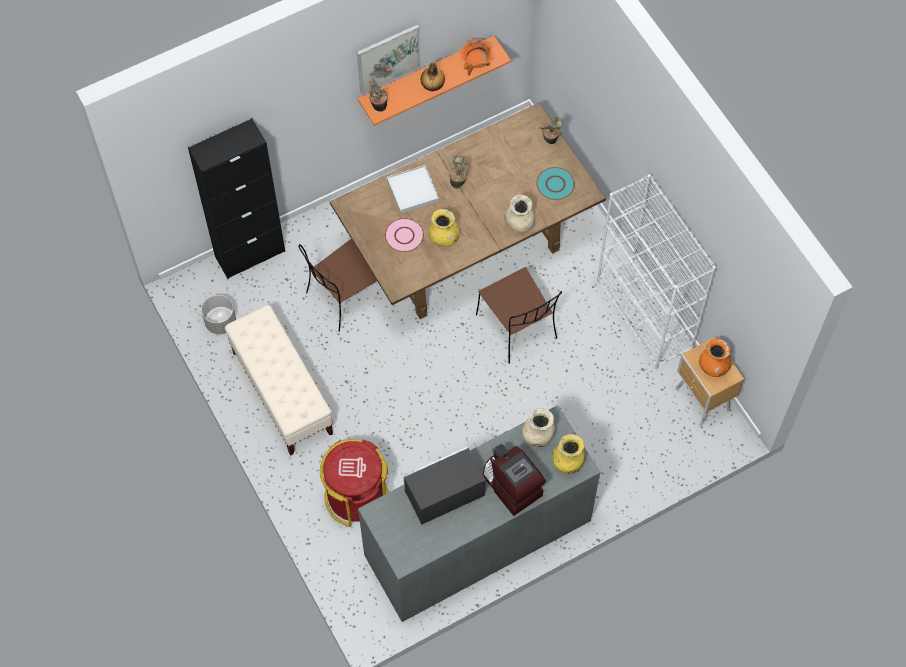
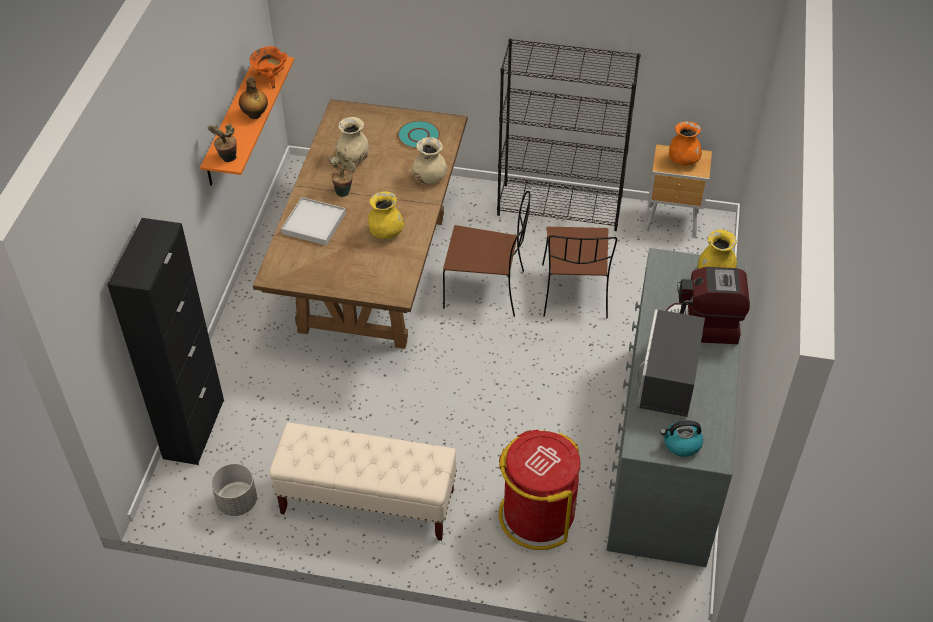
camera: 50 degrees left, 15 degrees down
brown chair [299,239,377,332] -> brown chair moved to [542,227,617,318]
picture [357,24,420,94] -> none
pink plate [385,218,424,252] -> none
beige vase [522,408,555,447] -> beige vase moved to [335,117,369,164]
potted plant [539,117,563,144] -> none
white bookcase [597,174,716,369] -> black bookcase [497,39,641,231]
none -> kettle [660,420,703,457]

